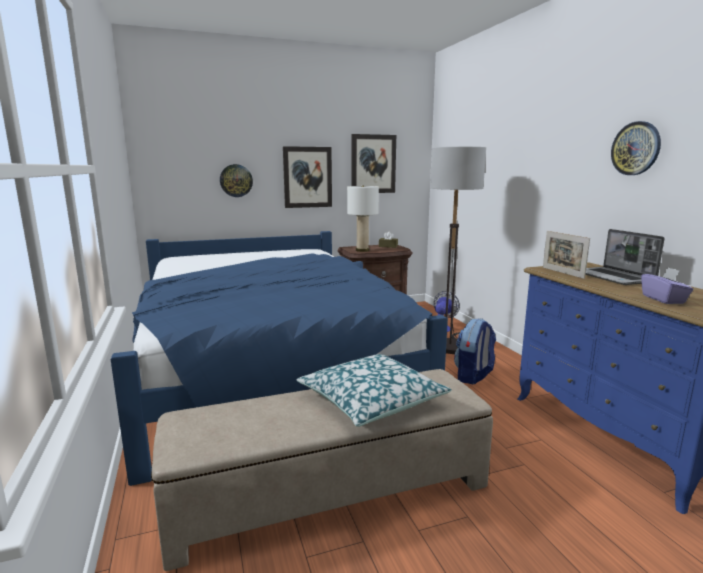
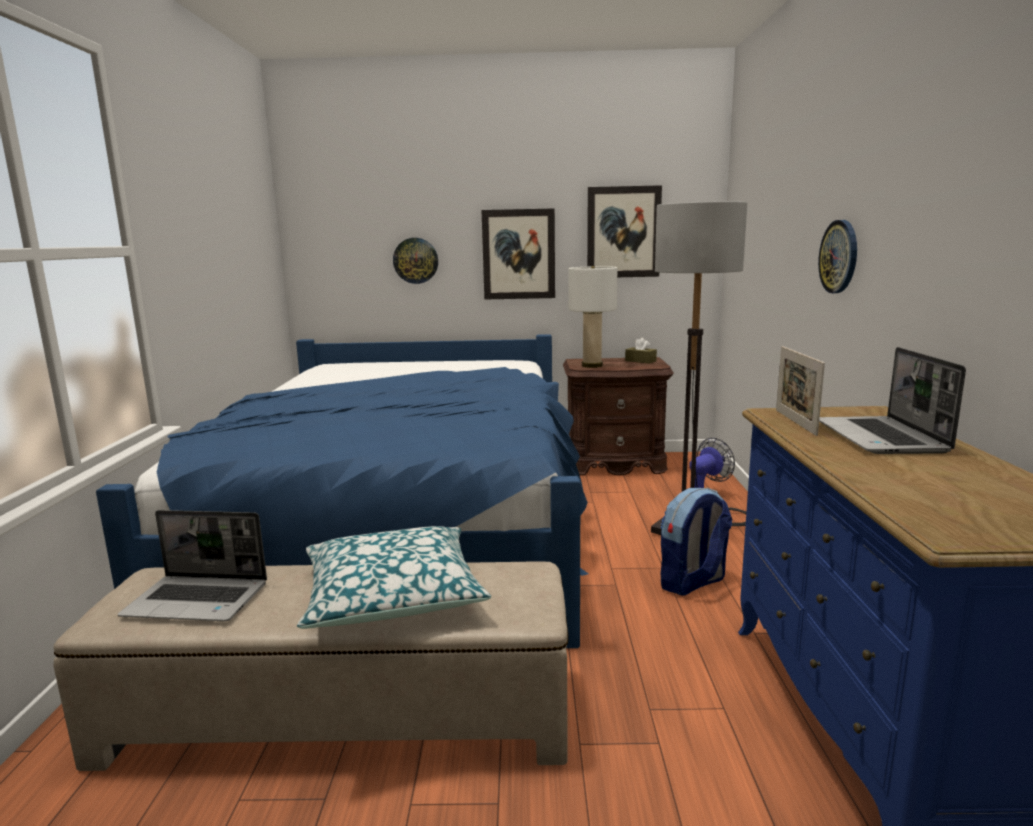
camera: 20 degrees right, 0 degrees up
wall clock [611,121,661,175] -> wall clock moved to [818,220,857,293]
purple tissue box [641,267,694,304] -> none
none -> laptop [118,510,267,621]

